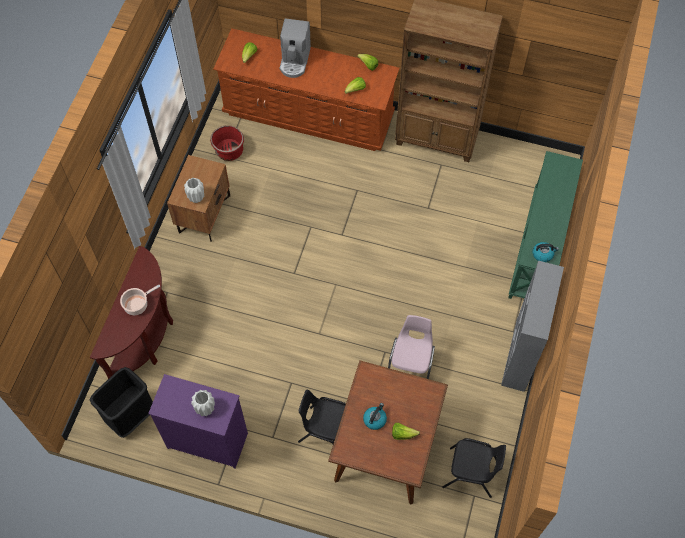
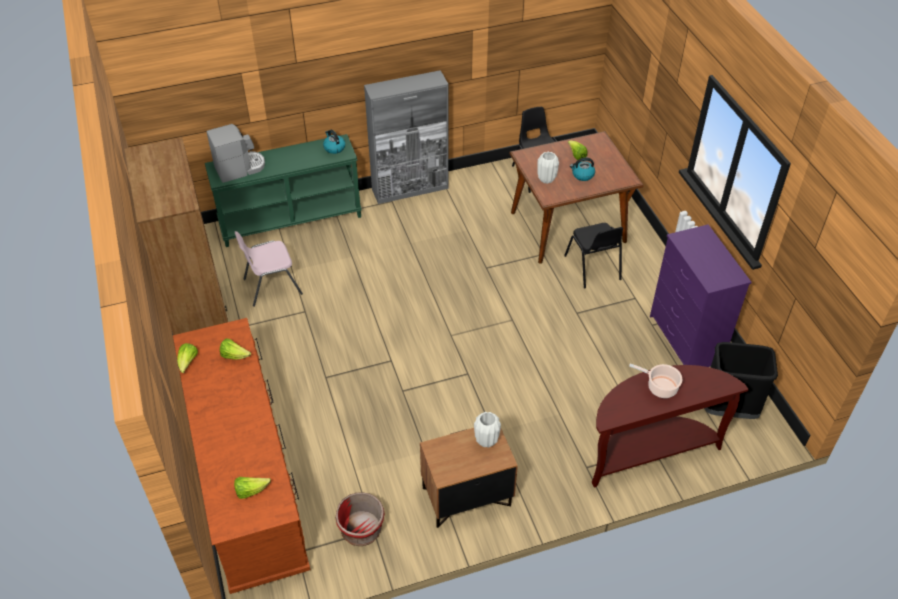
camera: 125 degrees left, 15 degrees down
white vase [191,390,215,416] -> white vase moved to [537,152,559,184]
coffee machine [280,18,311,78] -> coffee machine moved to [207,124,265,183]
pink chair [388,315,435,379] -> pink chair moved to [235,231,303,307]

